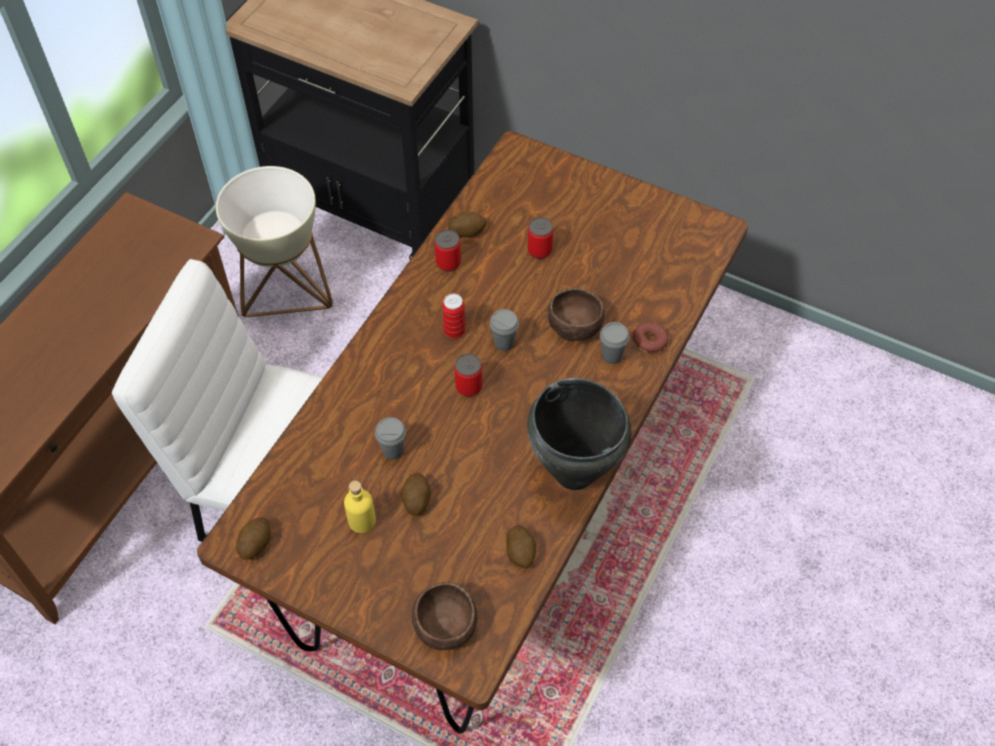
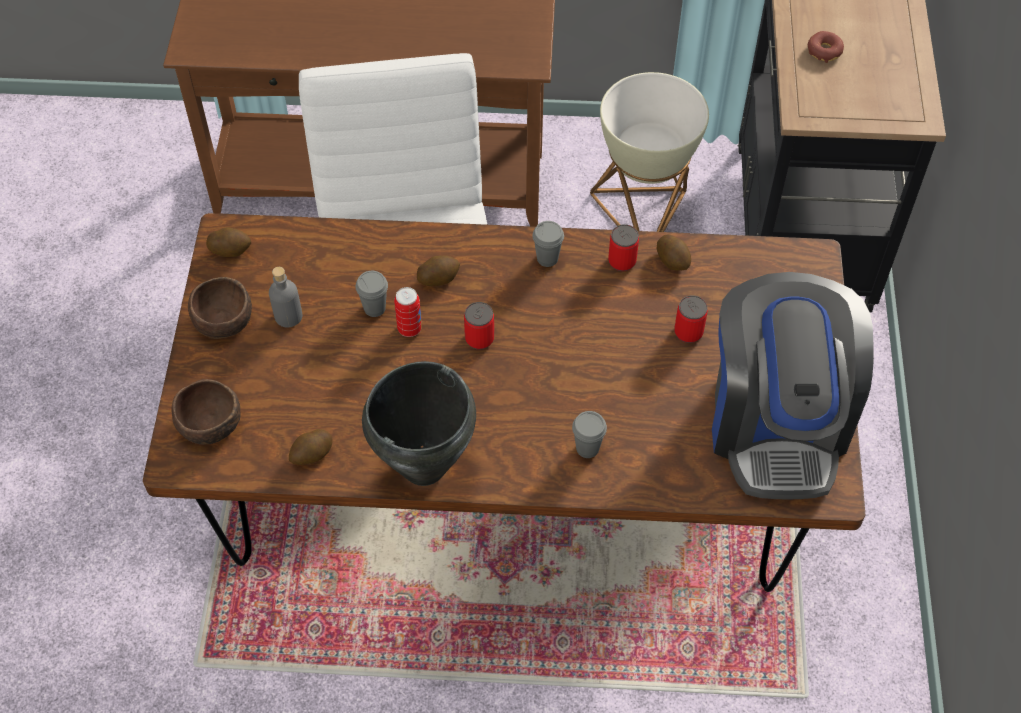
camera: 65 degrees right, 0 degrees up
yellow bottle [344,481,376,533] -> grey bottle [269,267,302,328]
potato [401,473,431,516] -> potato moved to [417,255,460,287]
can [442,293,466,338] -> can moved to [394,287,422,337]
grey cup [490,309,519,351] -> grey cup moved to [532,221,564,267]
brown bowl [547,288,605,341] -> brown bowl moved to [188,277,252,339]
donut [632,322,669,354] -> donut moved to [808,31,844,63]
none -> coffee machine [712,272,874,499]

